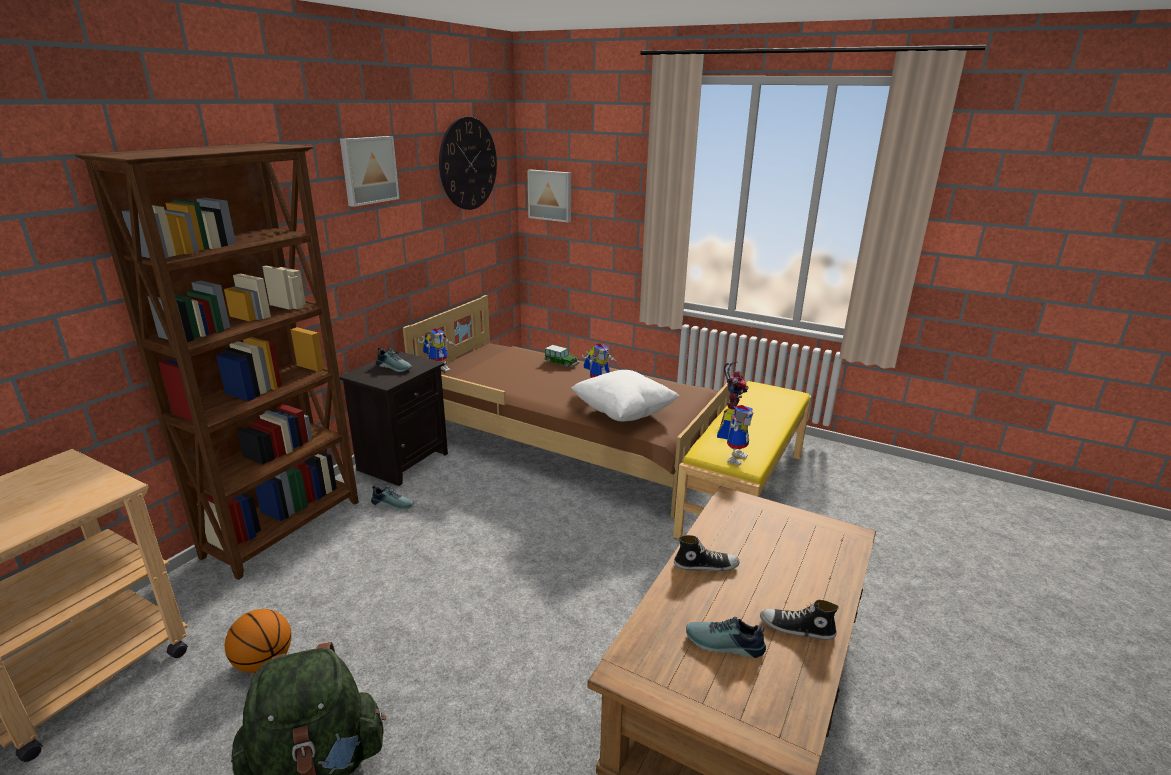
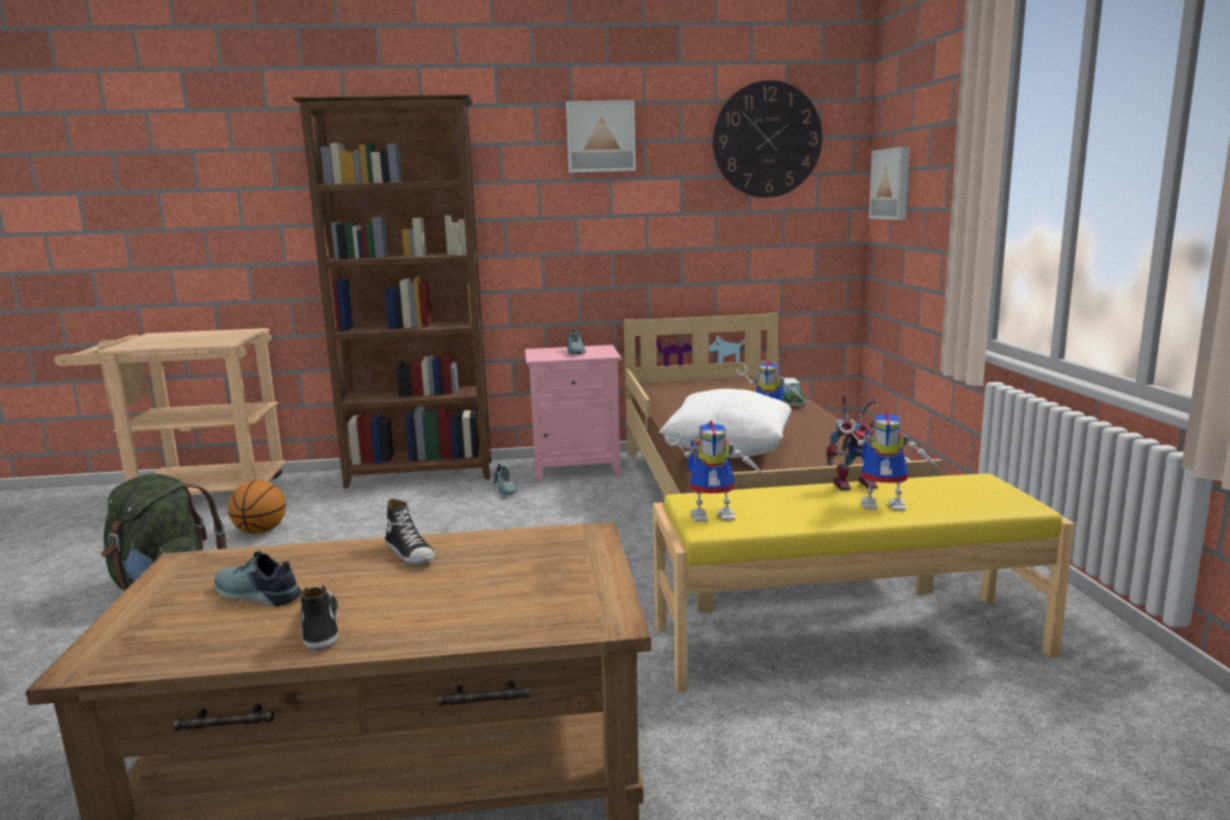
camera: 55 degrees right, 10 degrees down
black nightstand [339,351,448,486] -> pink nightstand [525,345,621,481]
toy robot [418,328,459,371] -> toy robot moved to [839,411,940,511]
shoe [686,617,766,658] -> shoe turned 45 degrees counterclockwise [214,550,302,607]

